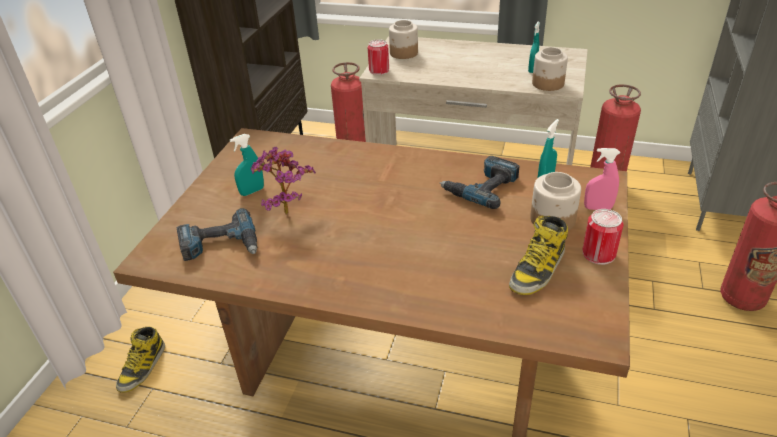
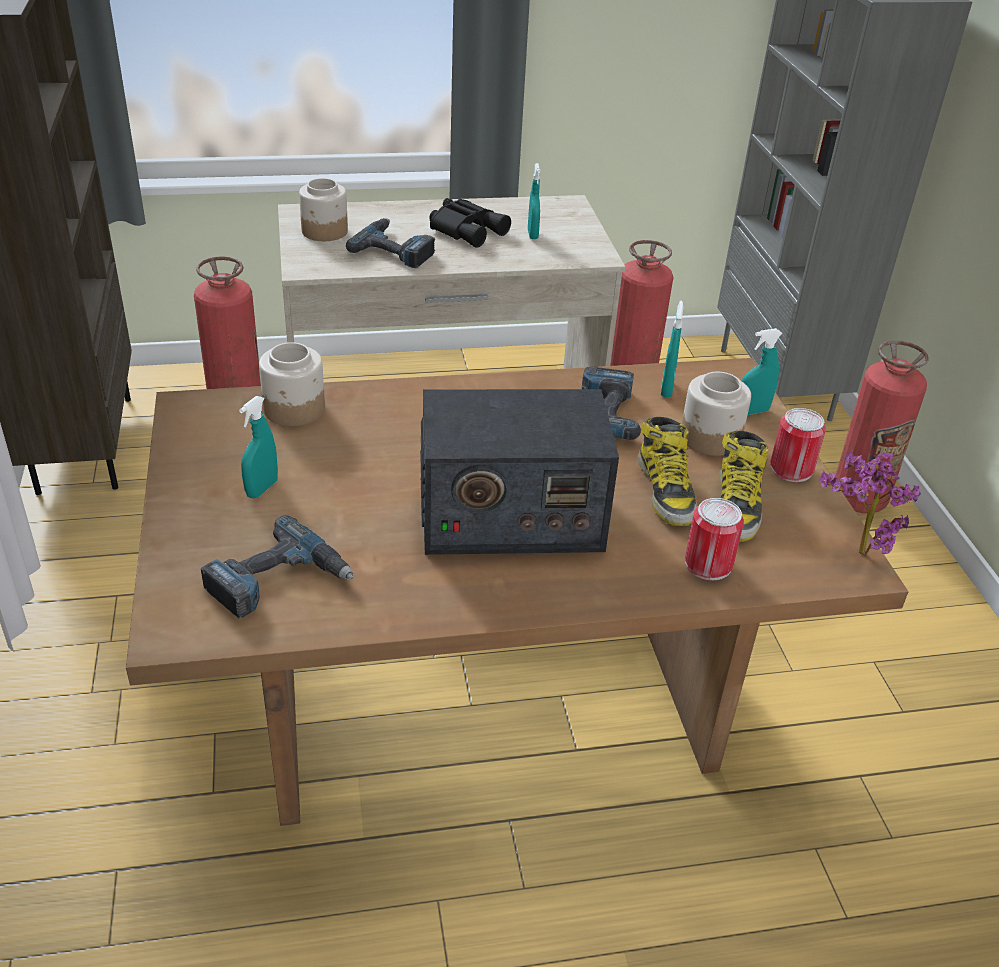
camera: 30 degrees left, 0 degrees up
boot [116,327,165,393] -> boot moved to [637,417,697,526]
potted plant [251,147,316,215] -> potted plant moved to [820,450,921,555]
can [367,39,389,75] -> can moved to [685,498,744,580]
jar [532,47,568,91] -> jar moved to [259,342,325,426]
pink spray bottle [584,148,620,210] -> turquoise spray bottle [741,328,783,415]
none -> power drill [346,218,435,268]
none -> radio [420,389,619,555]
none -> black binoculars [429,198,511,248]

